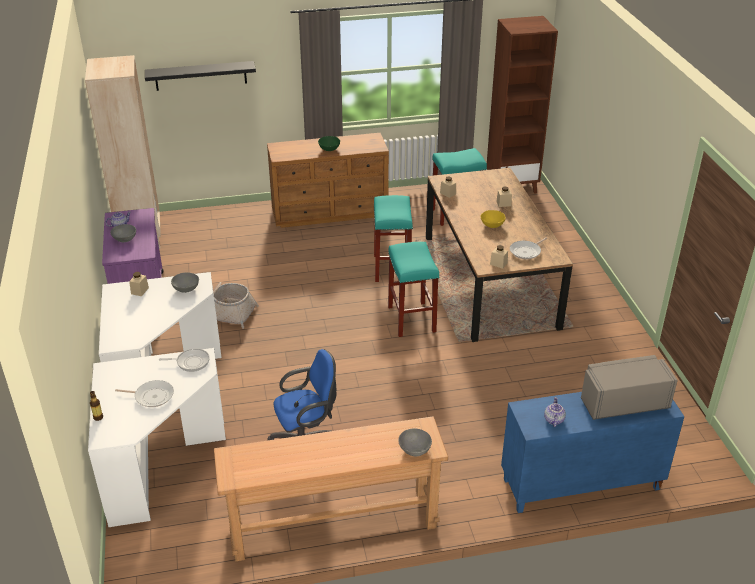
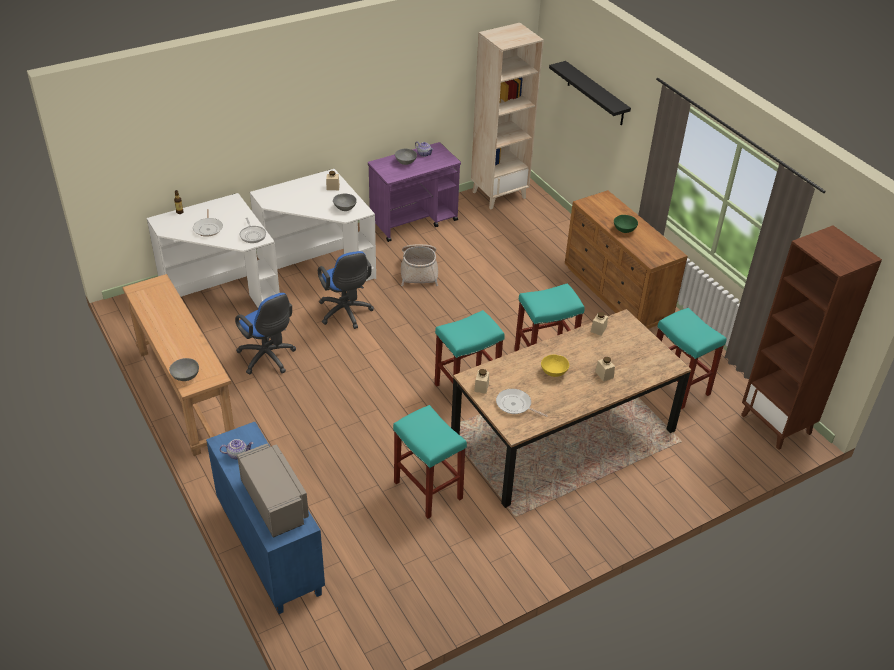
camera: 70 degrees right, 5 degrees up
none -> blue office chair [318,251,374,329]
none -> turquoise stool [393,405,467,519]

